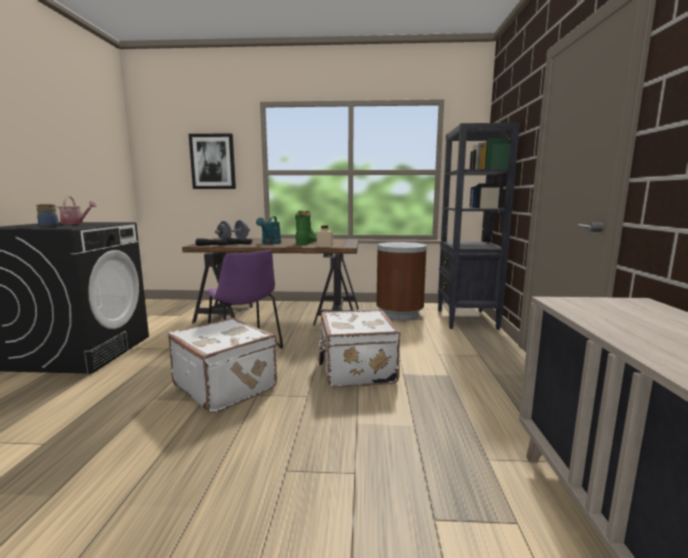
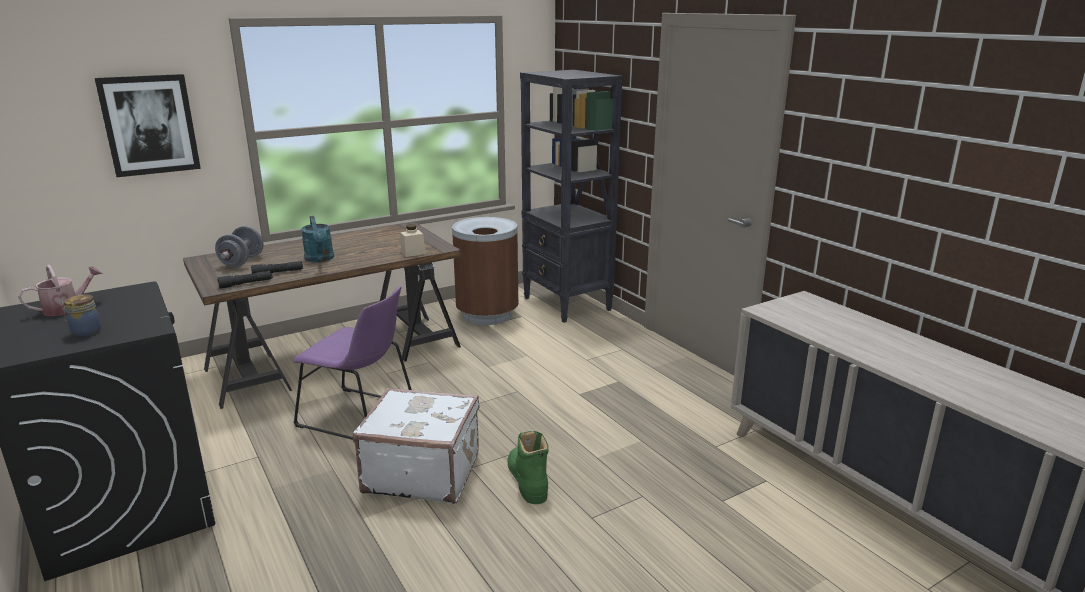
camera: 35 degrees left, 10 degrees up
green boot [295,211,317,245] -> green boot moved to [508,431,549,504]
white suitcase [319,309,400,388] -> none

